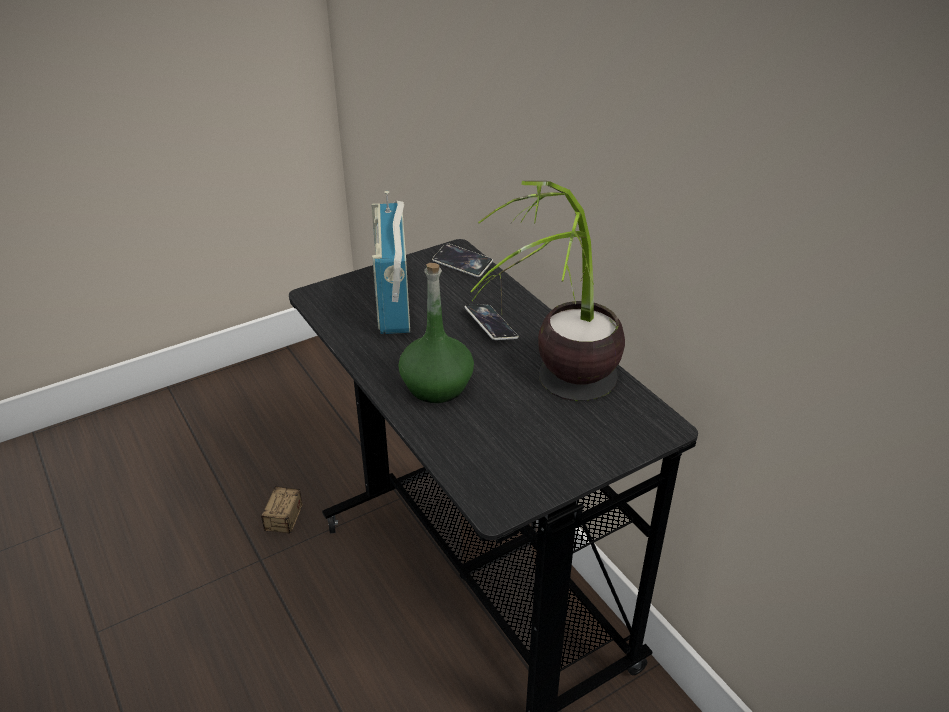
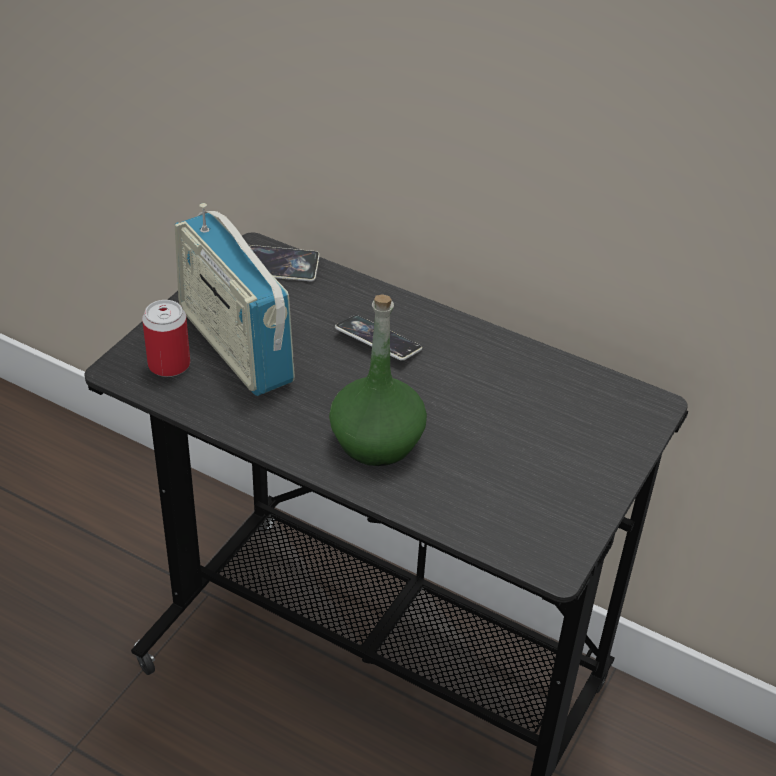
camera: 30 degrees left, 5 degrees up
storage box [259,487,303,533] -> none
potted plant [470,181,625,401] -> none
none -> can [142,300,190,377]

